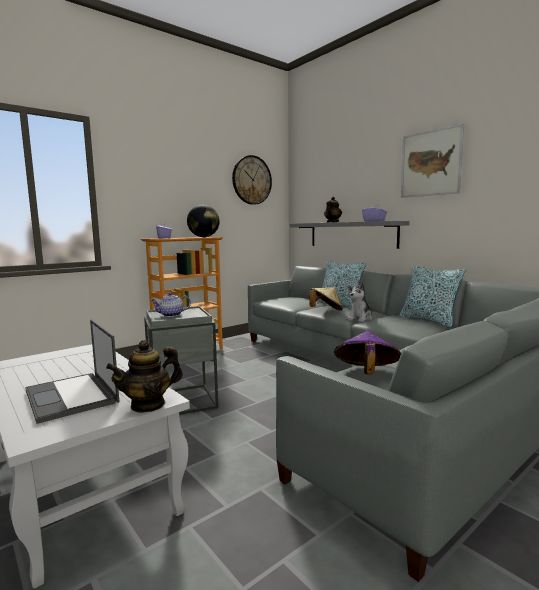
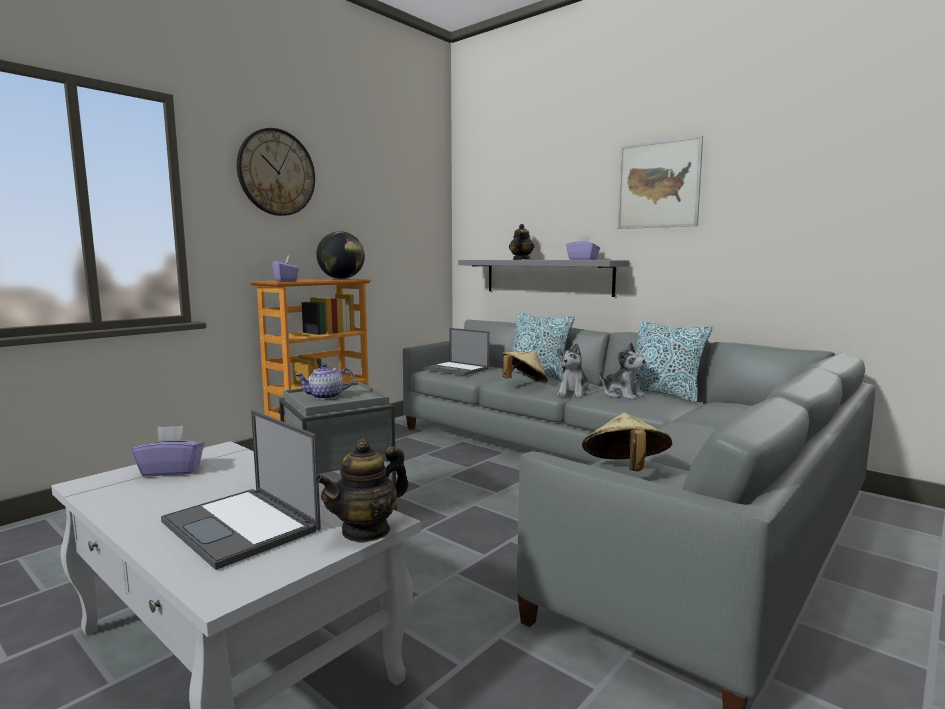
camera: 10 degrees left, 0 degrees up
wall clock [232,155,272,205] -> wall clock moved to [237,128,315,216]
purple hat [334,331,401,375] -> beige hat [582,413,672,472]
none -> purple tissue box [132,426,204,477]
none -> laptop [425,328,489,376]
none -> plush toy [599,343,645,400]

